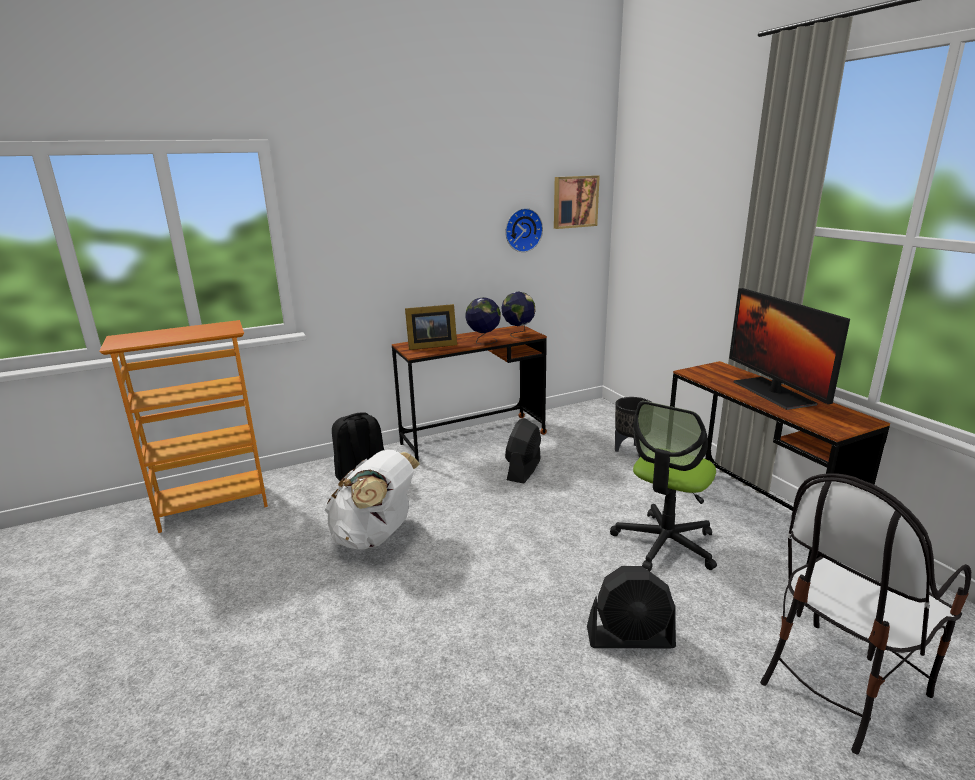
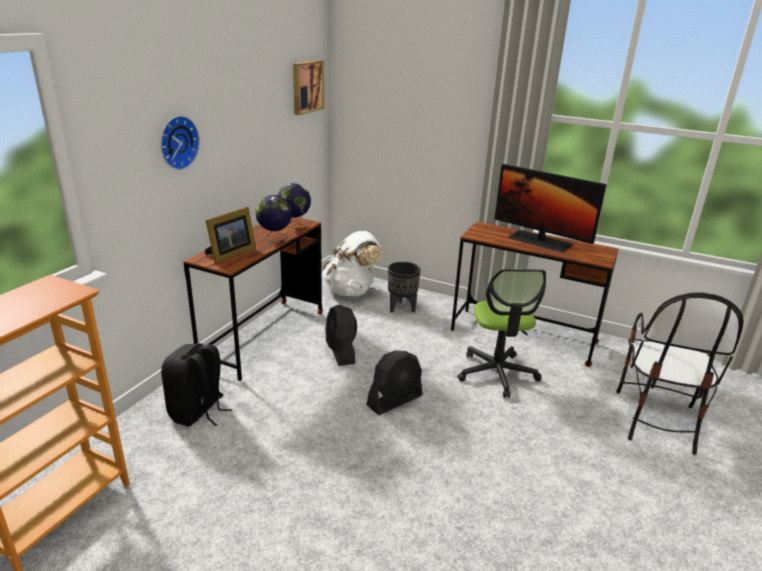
camera: 40 degrees left, 5 degrees up
white backpack [325,450,420,550] -> white backpack moved to [322,231,382,296]
wall clock [505,208,543,252] -> wall clock moved to [161,116,200,170]
black fan [587,566,676,648] -> black fan moved to [366,350,423,415]

